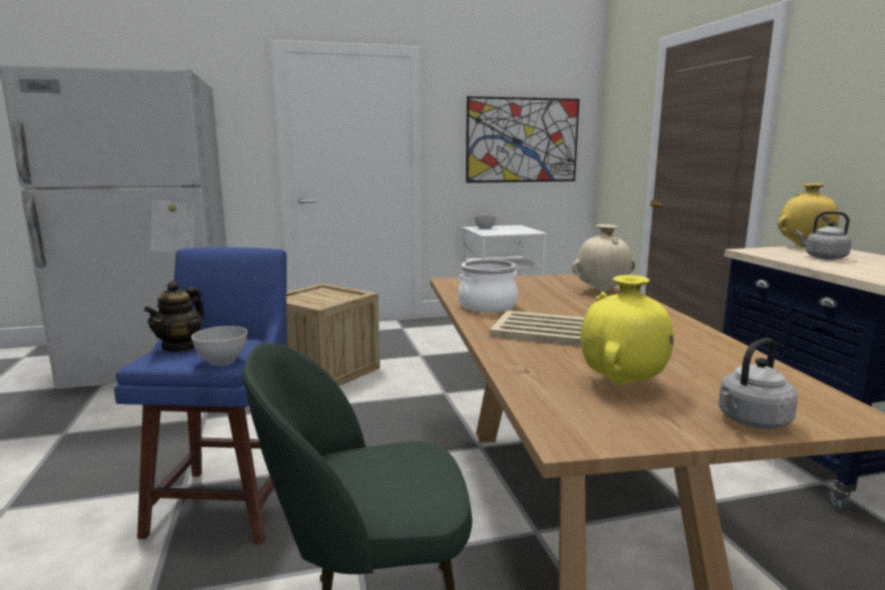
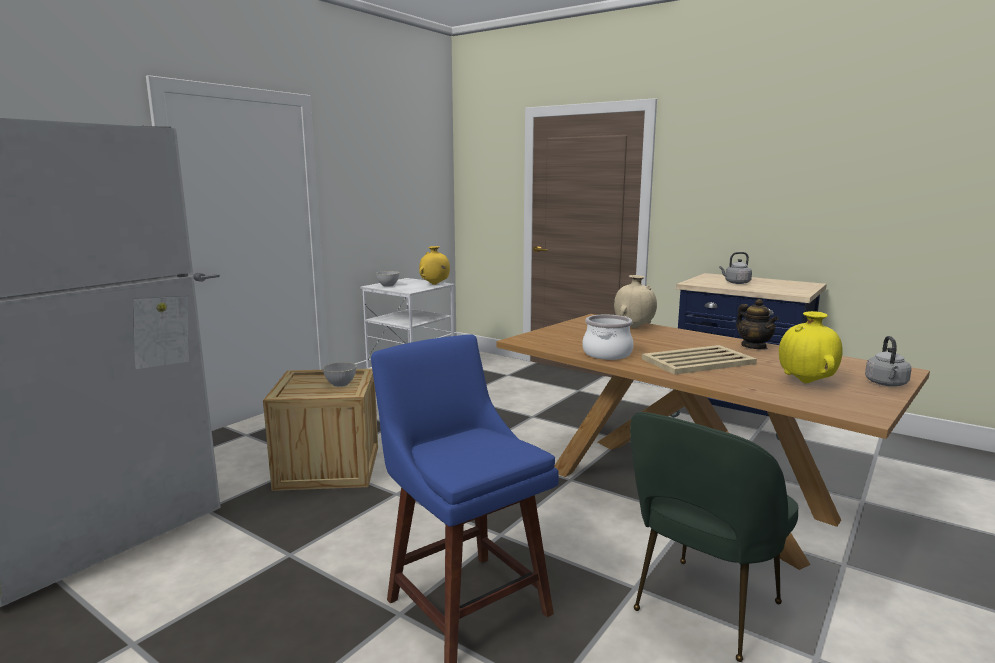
camera: 40 degrees left, 0 degrees up
teapot [144,281,205,352] -> teapot moved to [736,299,779,350]
grey bowl [191,326,247,365] -> grey bowl moved to [323,362,356,387]
picture [466,96,579,183] -> none
yellow vase [778,184,839,248] -> yellow vase moved to [419,246,450,285]

